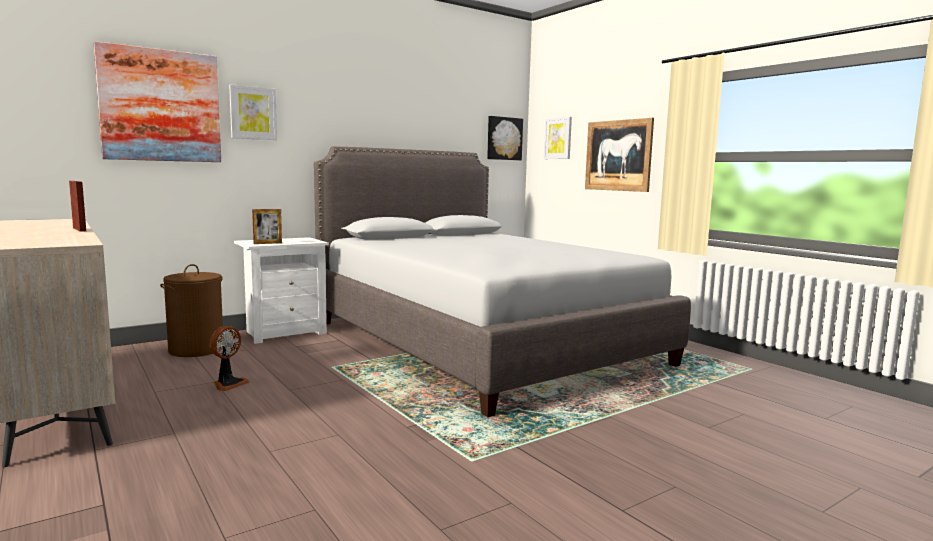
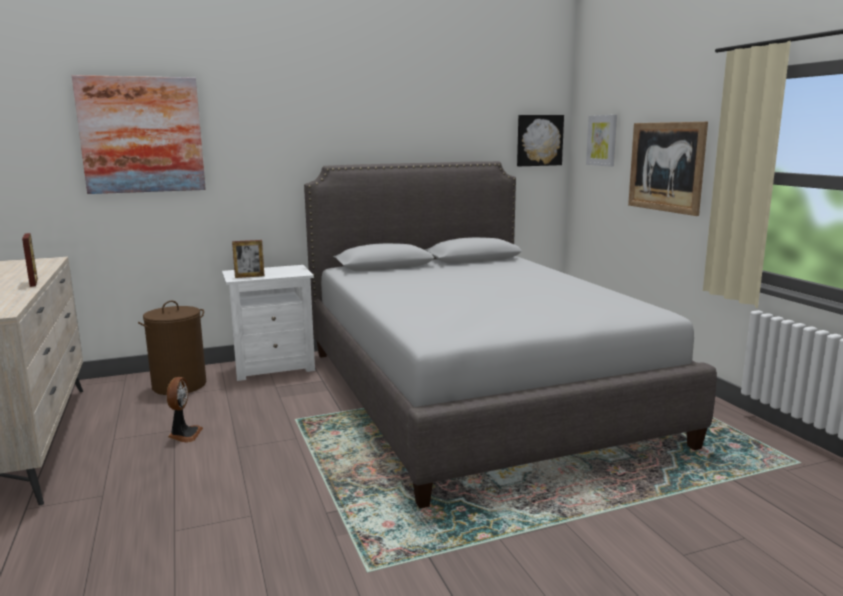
camera: 15 degrees right, 5 degrees up
fan [210,326,249,391] -> fan turned 45 degrees counterclockwise [167,377,203,443]
picture [229,85,277,140] -> none

